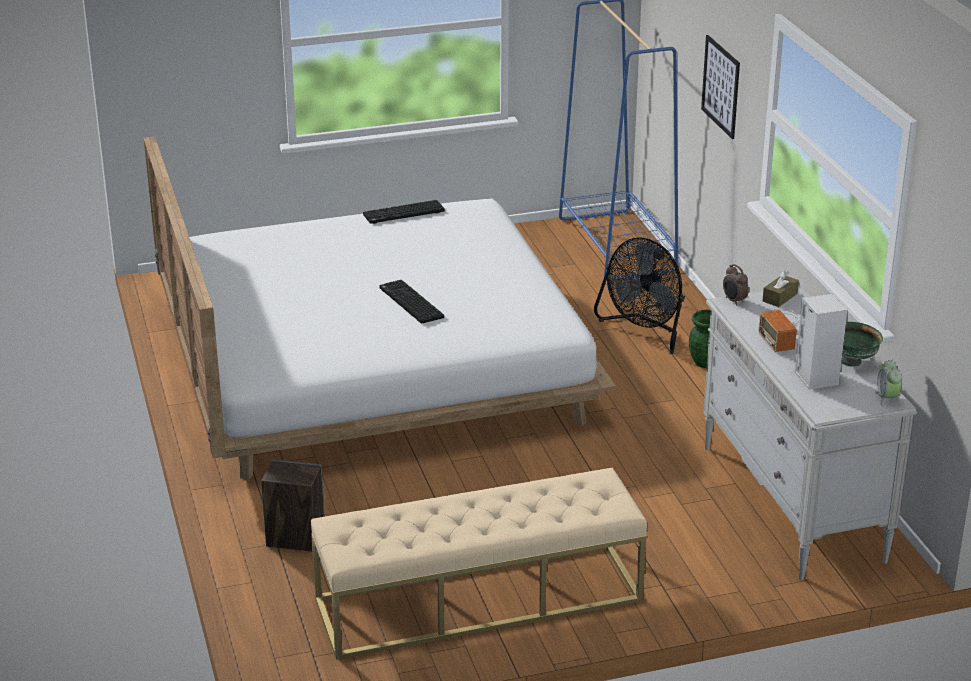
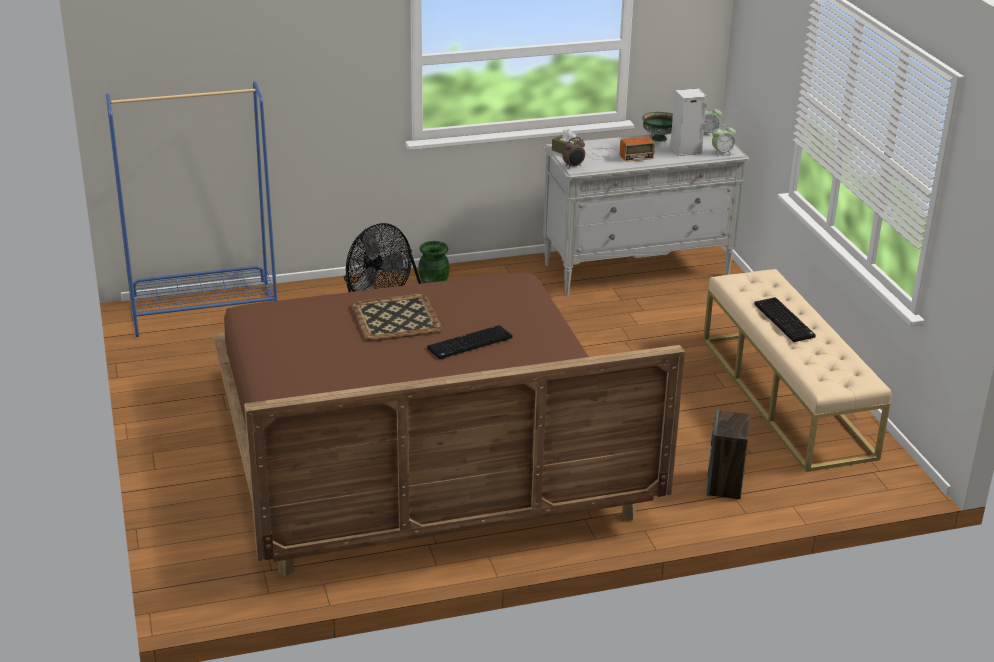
camera: 90 degrees left, 0 degrees up
white bed [143,136,616,480] -> brown bed [212,272,685,577]
keyboard [363,200,445,224] -> keyboard moved to [754,297,816,342]
picture [701,35,740,139] -> none
none -> tray [352,294,443,341]
none -> alarm clock [712,124,736,157]

